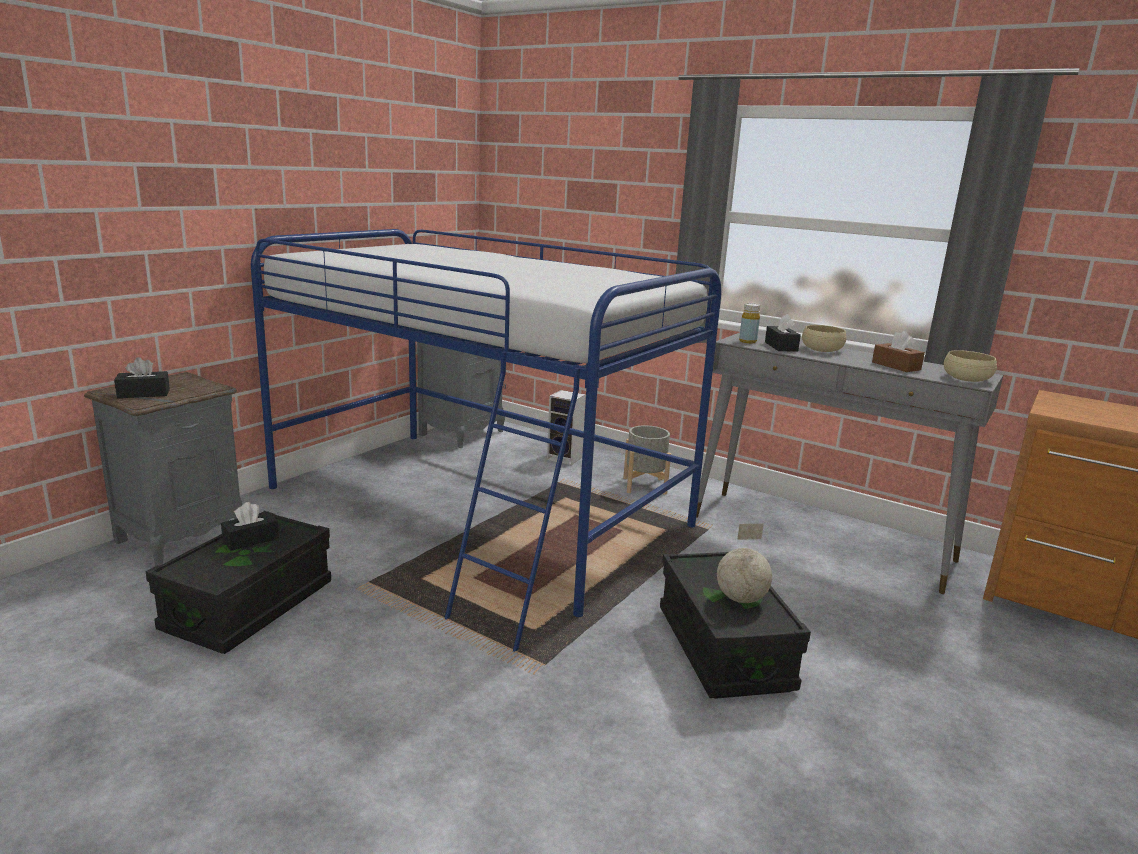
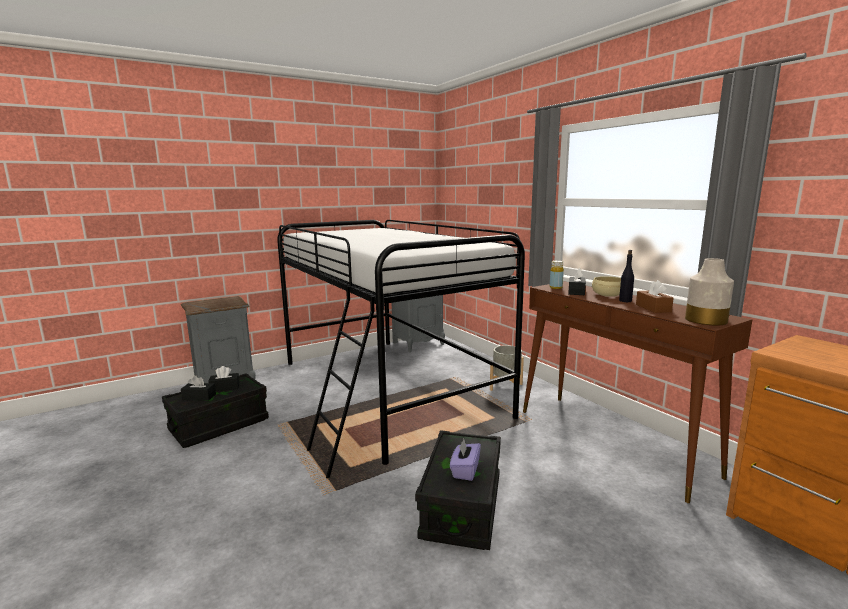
camera: 25 degrees right, 5 degrees down
black tissue box [114,357,170,398] -> black tissue box moved to [181,376,216,401]
blue bed [251,229,721,652] -> black bed [277,220,525,478]
speaker [547,390,586,465] -> none
grey console table [696,333,1003,594] -> brown console table [523,282,753,503]
globe [717,524,772,603] -> purple tissue box [450,439,481,481]
beige bowl [944,350,997,382] -> beige vase [685,258,734,325]
none -> black bottle [619,250,634,302]

